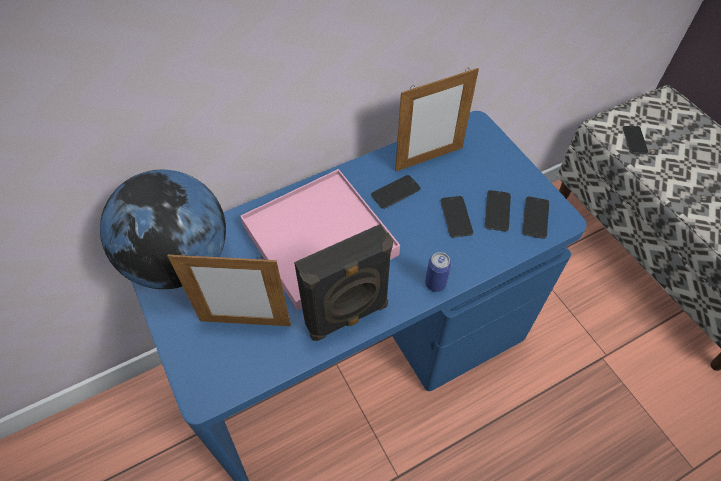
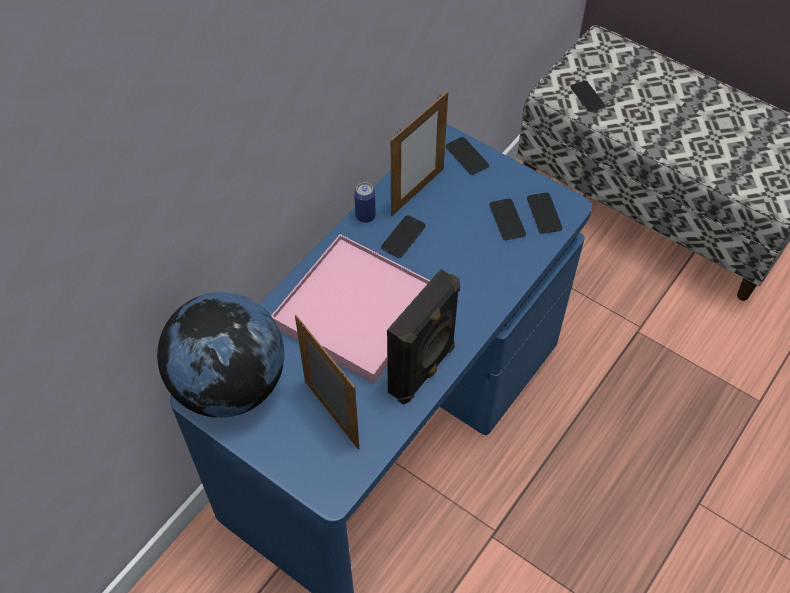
camera: 25 degrees left, 0 degrees up
picture frame [167,252,291,326] -> picture frame turned 105 degrees counterclockwise [295,315,359,450]
can [425,252,451,292] -> can moved to [354,182,376,223]
phone [441,196,473,237] -> phone moved to [446,137,489,175]

